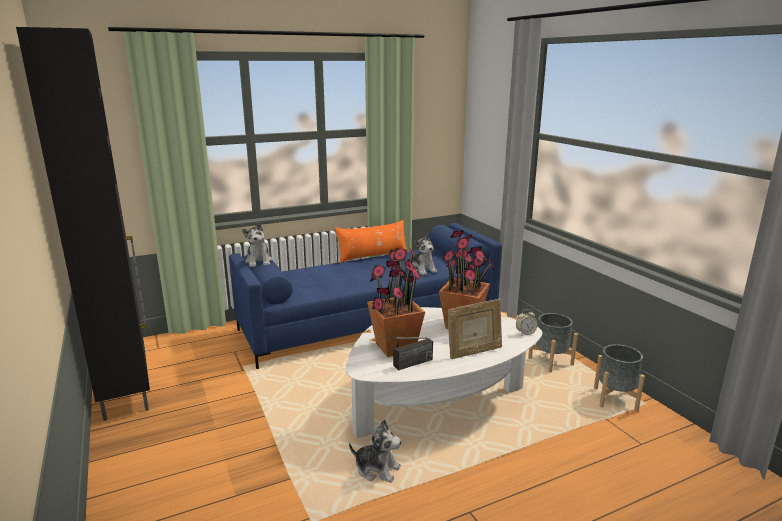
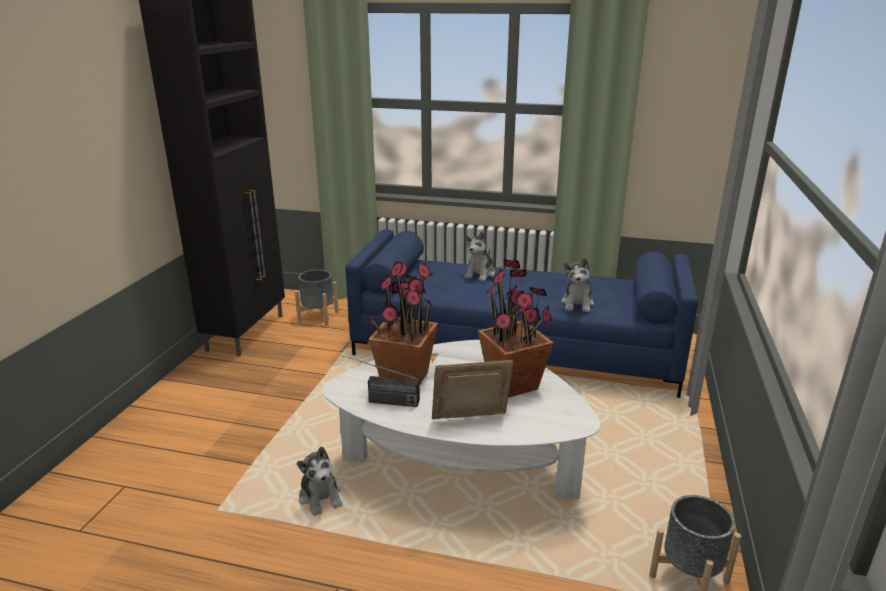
camera: 40 degrees right, 5 degrees up
plush toy [242,222,273,267] -> plush toy moved to [465,231,495,281]
orange pillow [334,220,408,263] -> none
picture frame [447,299,502,359] -> picture frame turned 150 degrees clockwise [432,360,514,420]
alarm clock [516,309,538,335] -> none
grey planter [528,313,578,372] -> grey planter moved to [295,270,339,326]

